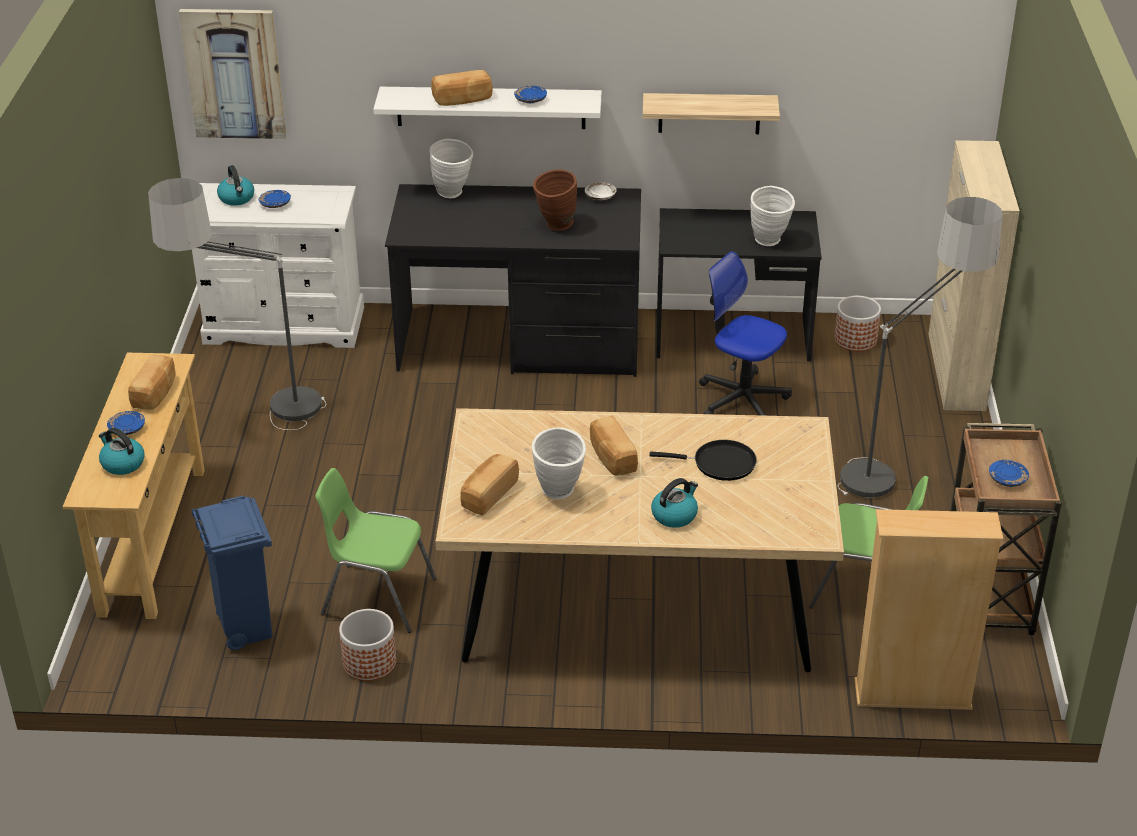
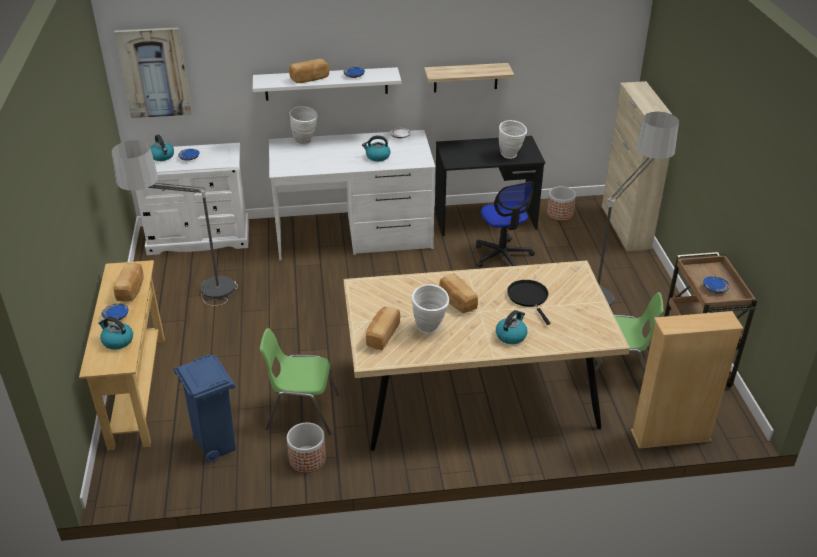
camera: 10 degrees left, 0 degrees up
black desk [385,184,641,377] -> white desk [269,130,435,260]
brown vase [533,169,577,231] -> kettle [362,136,390,162]
black frying pan [649,440,757,481] -> black frying pan turned 105 degrees counterclockwise [507,280,550,325]
office chair [699,251,792,416] -> office chair turned 135 degrees counterclockwise [476,182,535,268]

